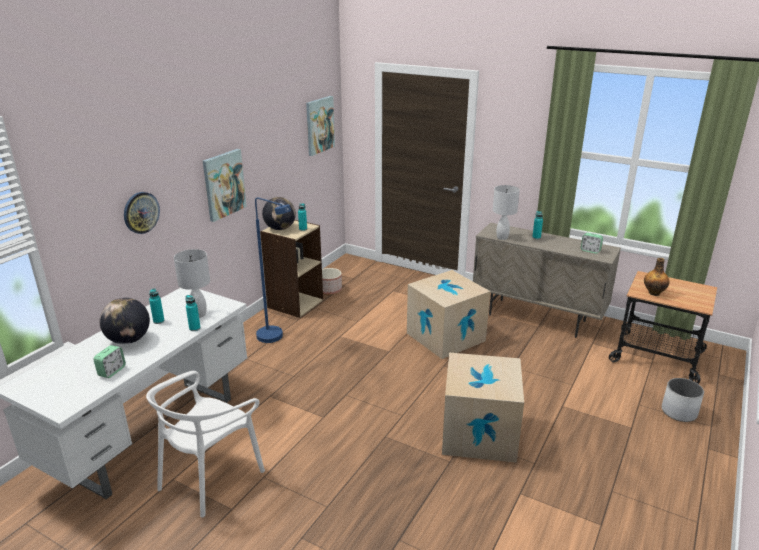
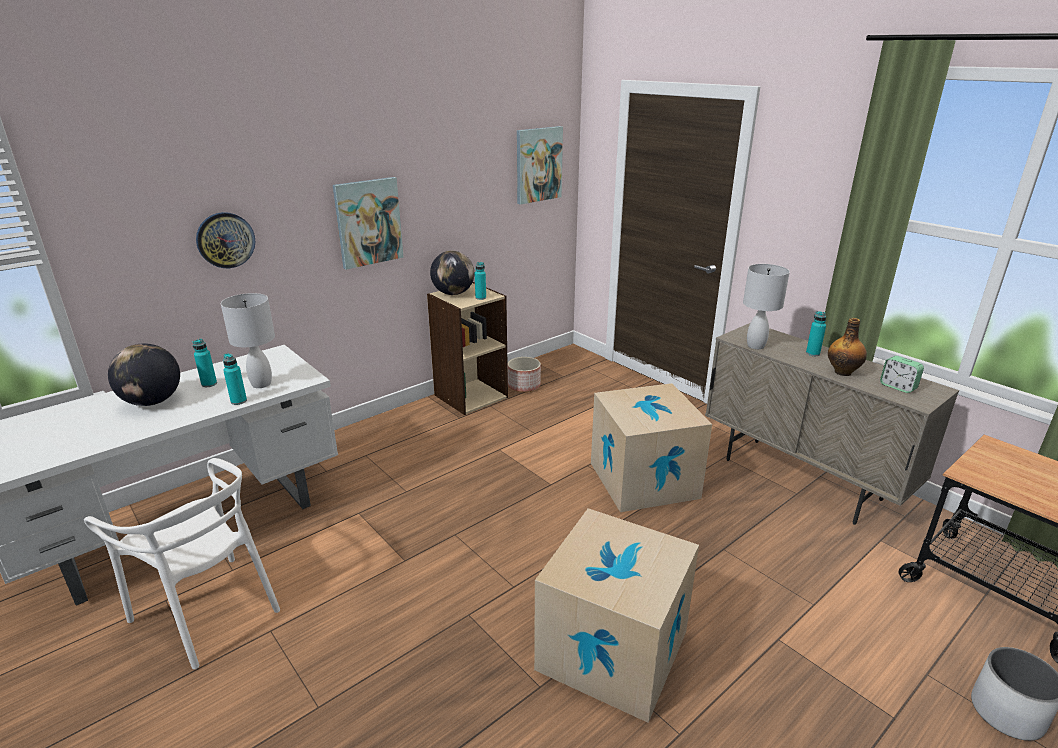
camera: 20 degrees right, 0 degrees up
alarm clock [93,345,126,378] -> none
white chair [146,371,265,518] -> white chair turned 105 degrees counterclockwise [84,458,280,669]
blue floor lamp [255,198,291,343] -> none
bottle [644,258,669,296] -> bottle moved to [828,318,867,376]

